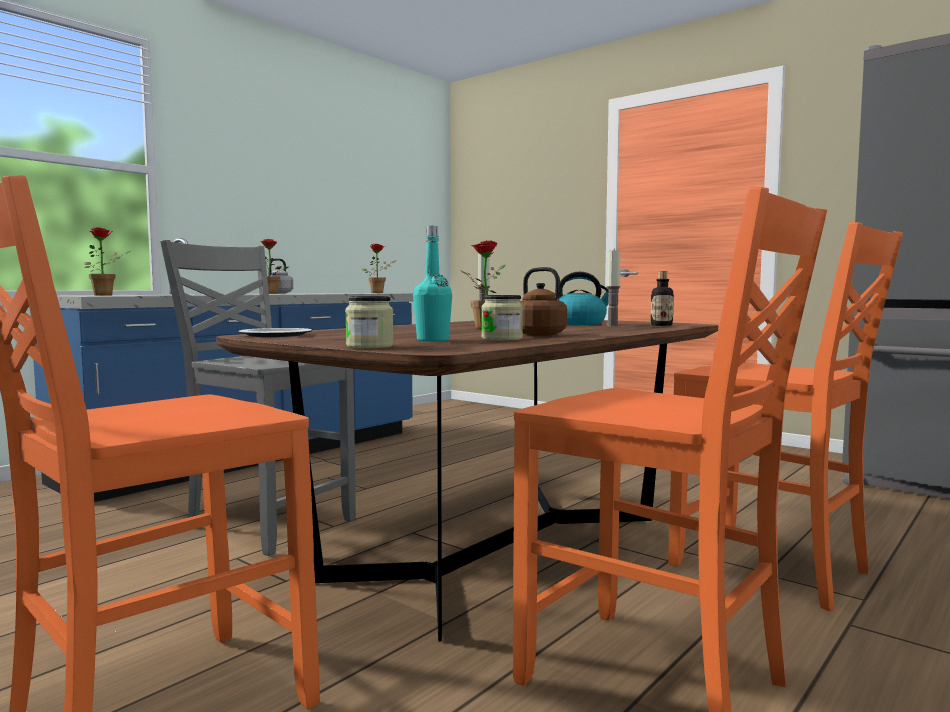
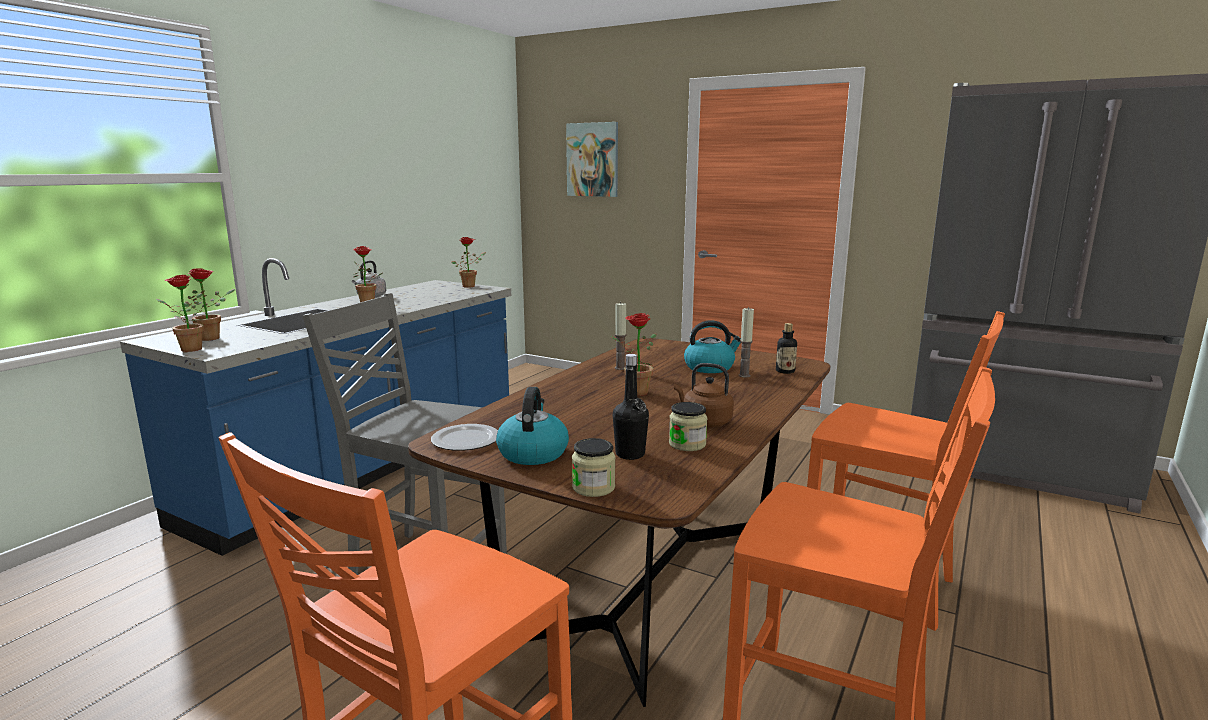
camera: 10 degrees left, 10 degrees up
turquoise bottle [413,226,452,341] -> black bottle [613,354,649,460]
none -> potted plant [156,275,204,352]
none -> kettle [496,387,569,465]
none -> picture [566,122,618,197]

